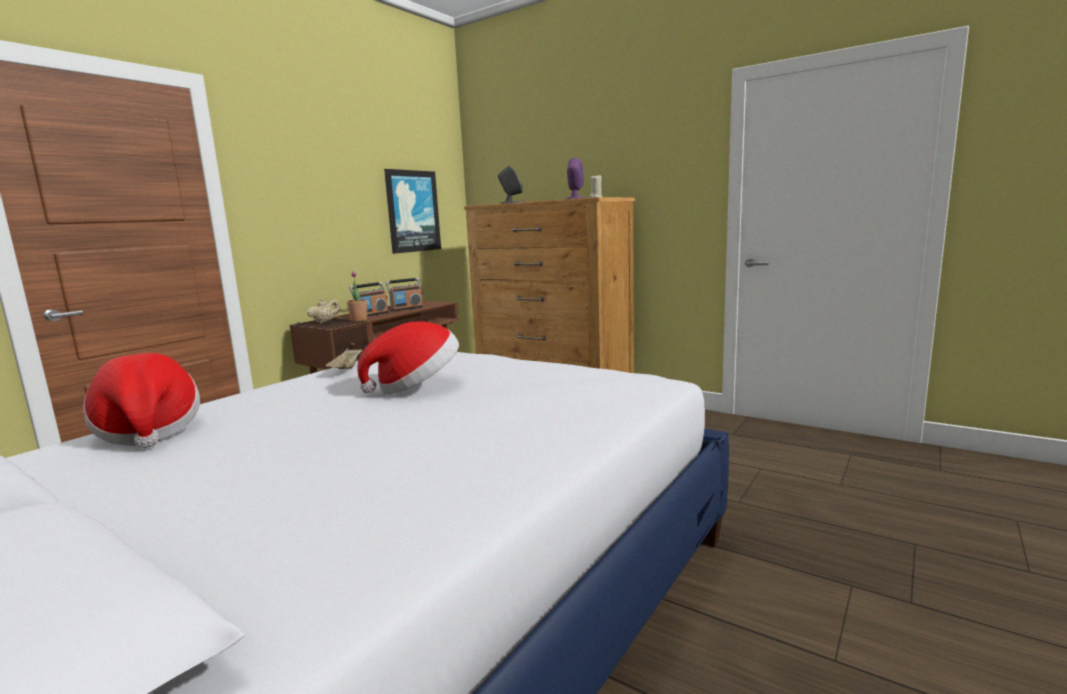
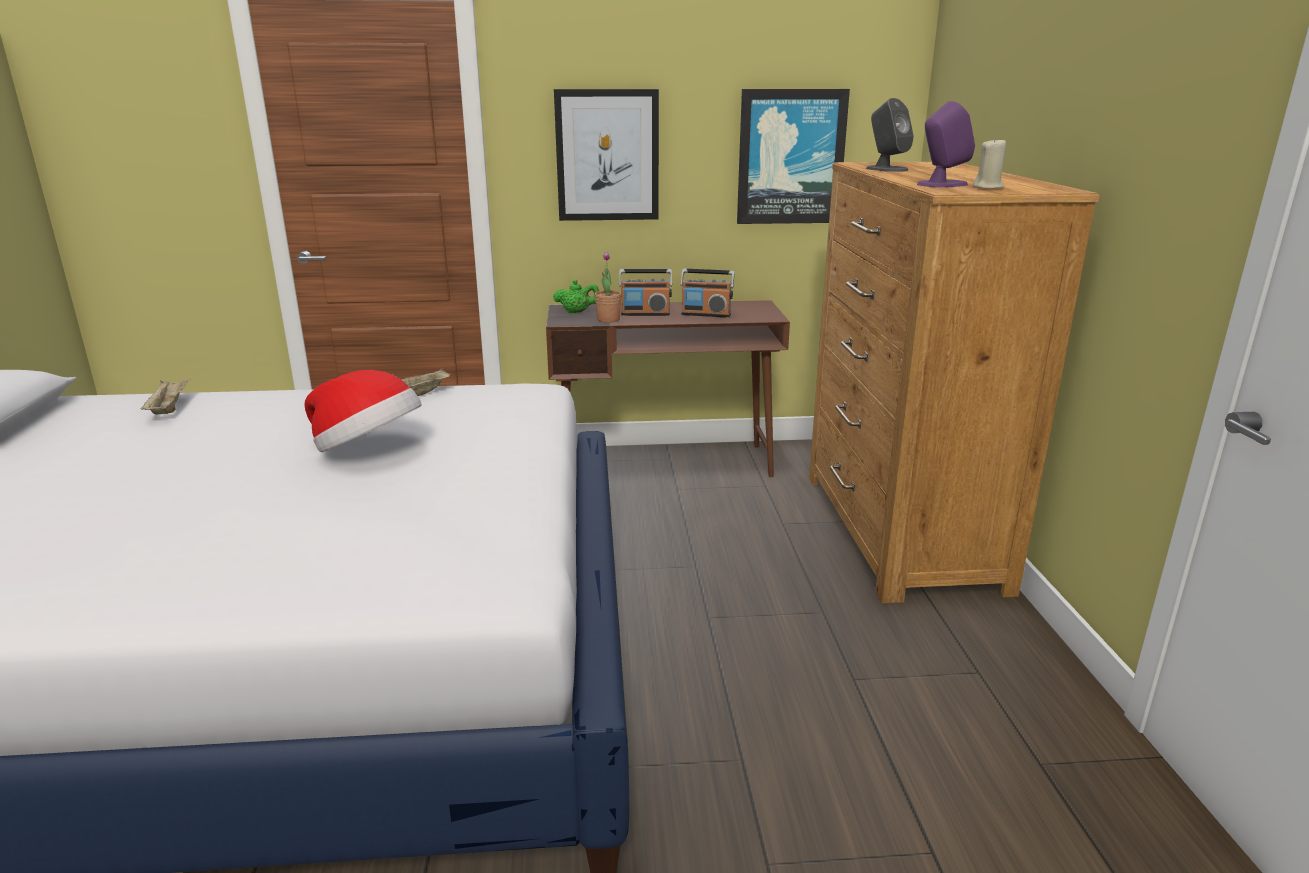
camera: 50 degrees right, 10 degrees up
hat [83,353,200,448] -> beige tray [140,379,190,415]
beige teapot [307,298,340,323] -> green teapot [553,280,599,313]
none -> picture [554,89,659,221]

